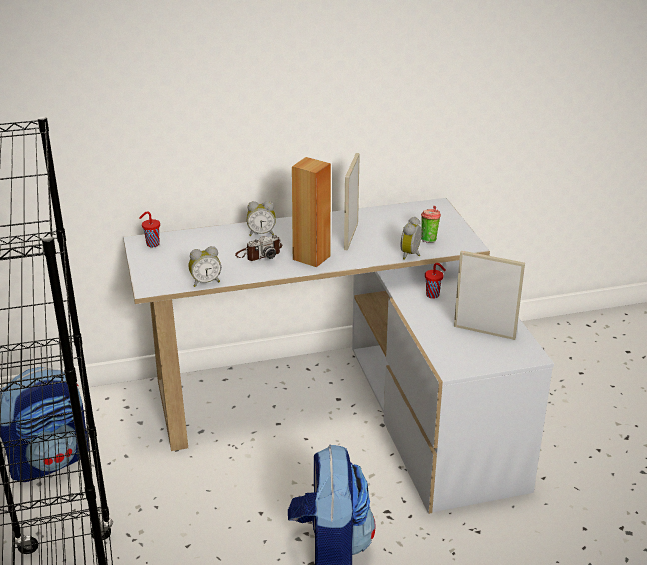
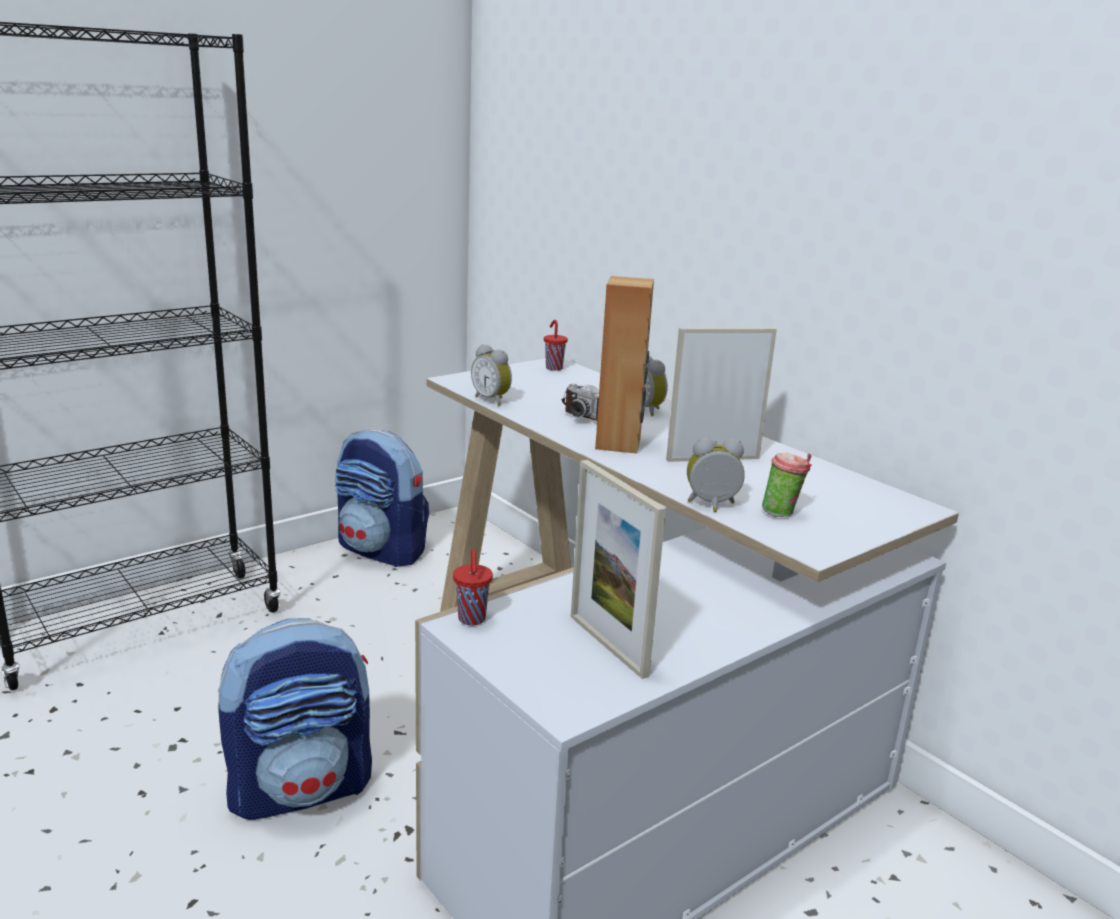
camera: 65 degrees right, 10 degrees down
red cup [425,263,446,299] -> red cup moved to [453,549,493,625]
picture frame [454,250,525,340] -> picture frame turned 150 degrees clockwise [571,460,666,679]

